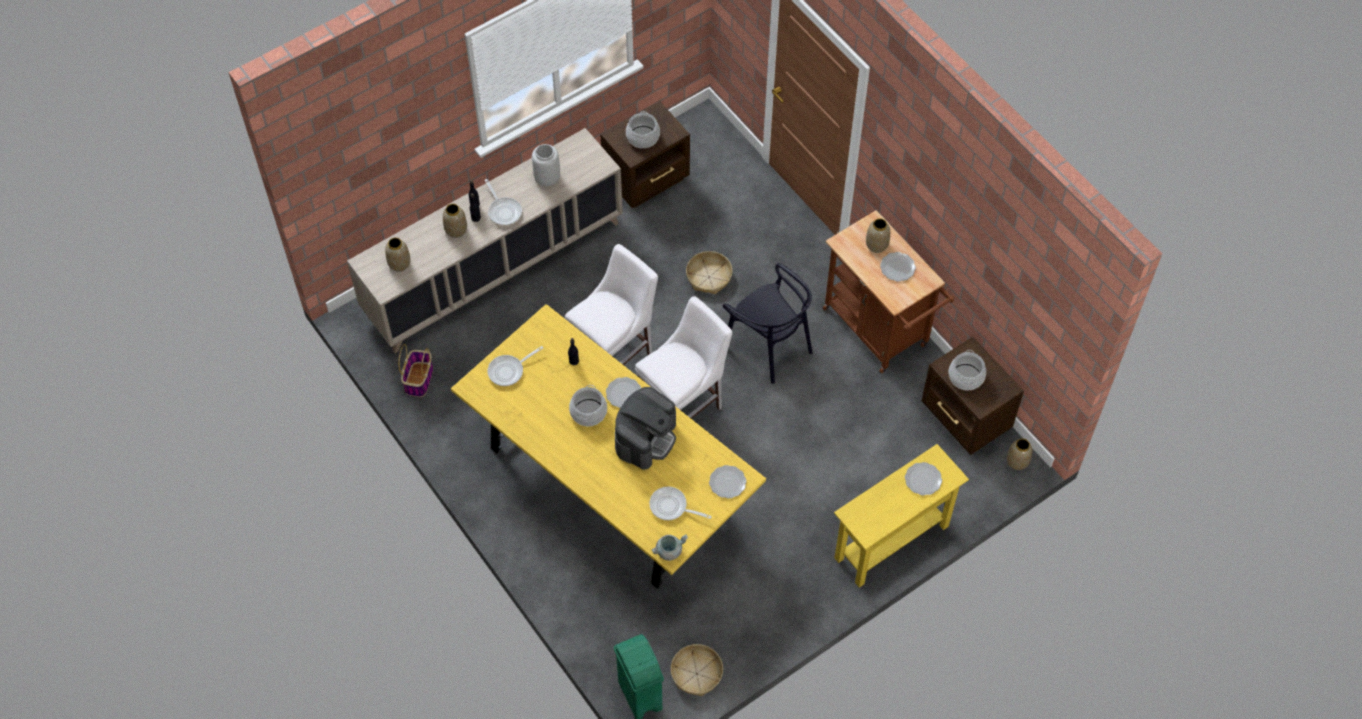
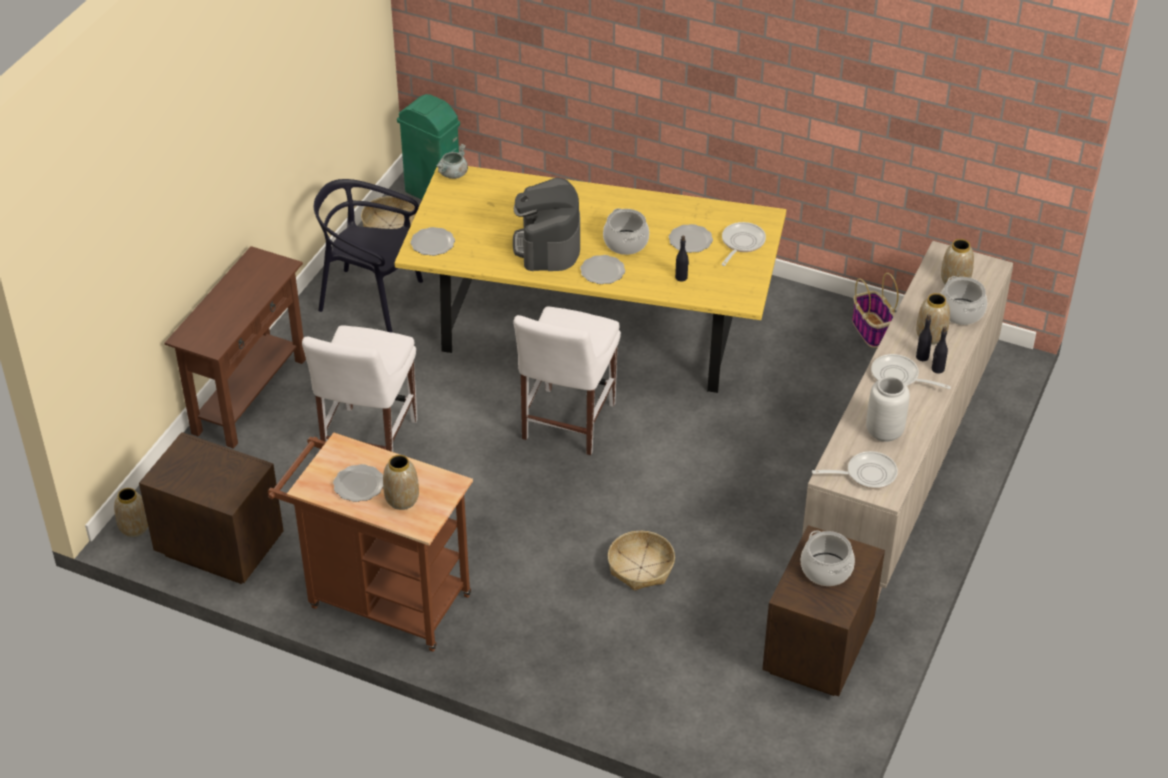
camera: 150 degrees right, 15 degrees down
white chair [565,244,658,365] -> white chair moved to [302,325,417,452]
frying pan [649,487,712,520] -> frying pan moved to [812,451,898,489]
black chair [723,263,812,384] -> black chair moved to [314,179,423,333]
yellow console table [834,444,969,587] -> brown console table [165,246,306,449]
plate [905,462,942,495] -> plate moved to [669,224,713,253]
cooking pot [949,350,986,391] -> cooking pot moved to [940,276,987,325]

